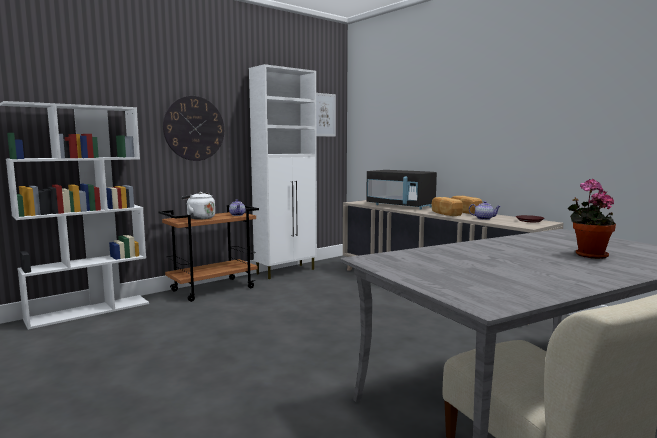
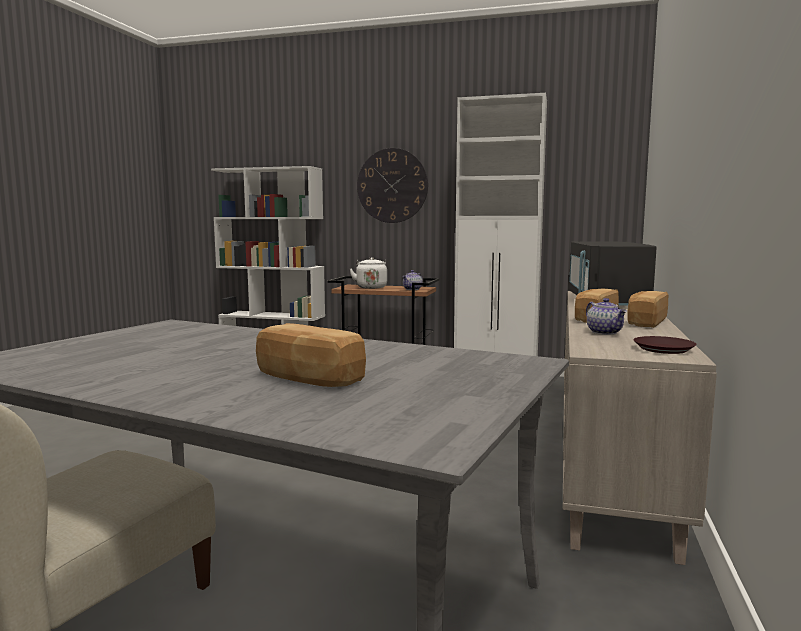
camera: 55 degrees right, 0 degrees up
picture [316,93,336,137] -> none
potted plant [567,179,616,259] -> bread [256,323,366,387]

